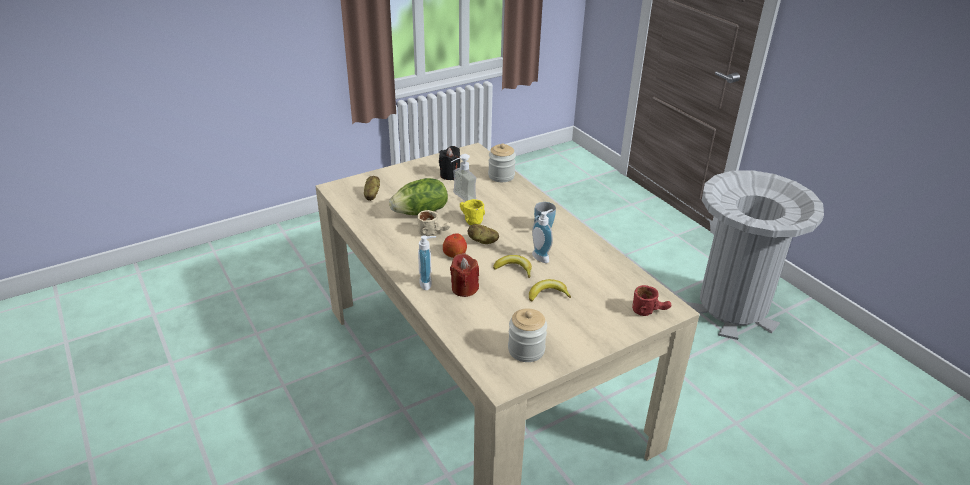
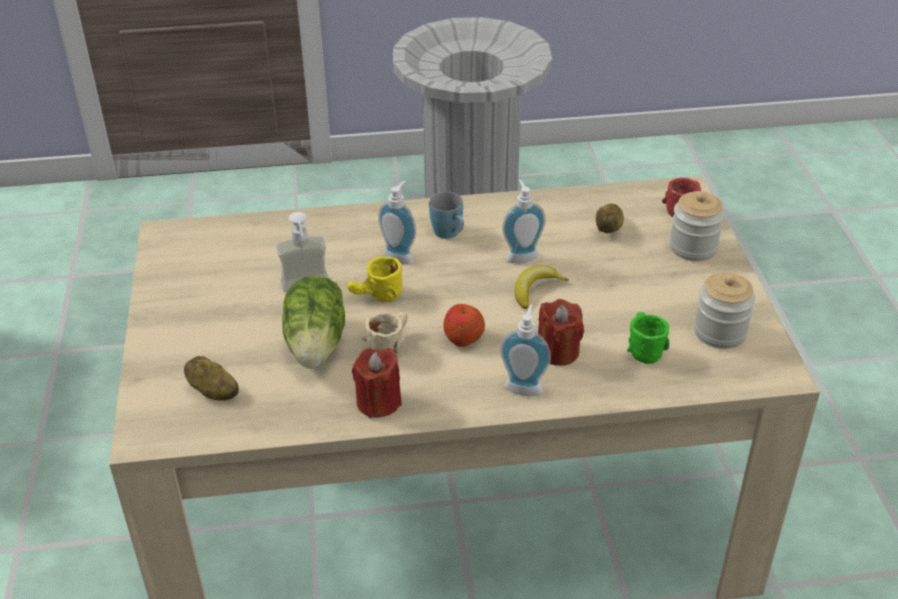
camera: 65 degrees left, 5 degrees up
black candle [439,146,460,180] -> none
potato [468,224,499,244] -> potato moved to [596,204,624,233]
jar [488,143,516,182] -> jar moved to [669,191,725,261]
banana [529,279,571,301] -> none
none -> red candle [352,348,402,418]
none -> soap dispenser [378,181,416,265]
none -> green mug [627,312,670,364]

